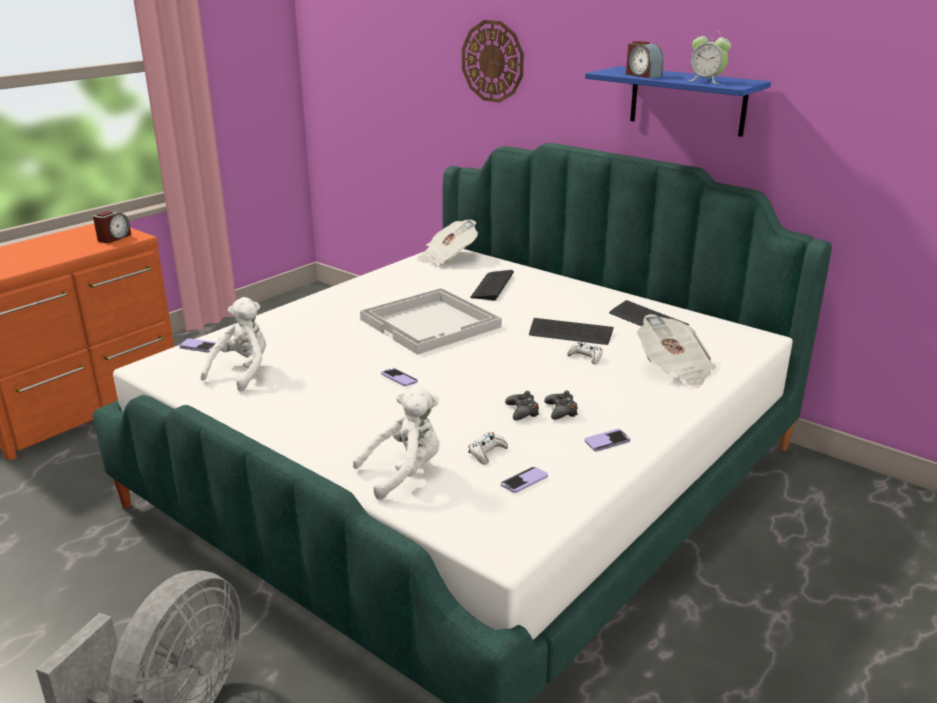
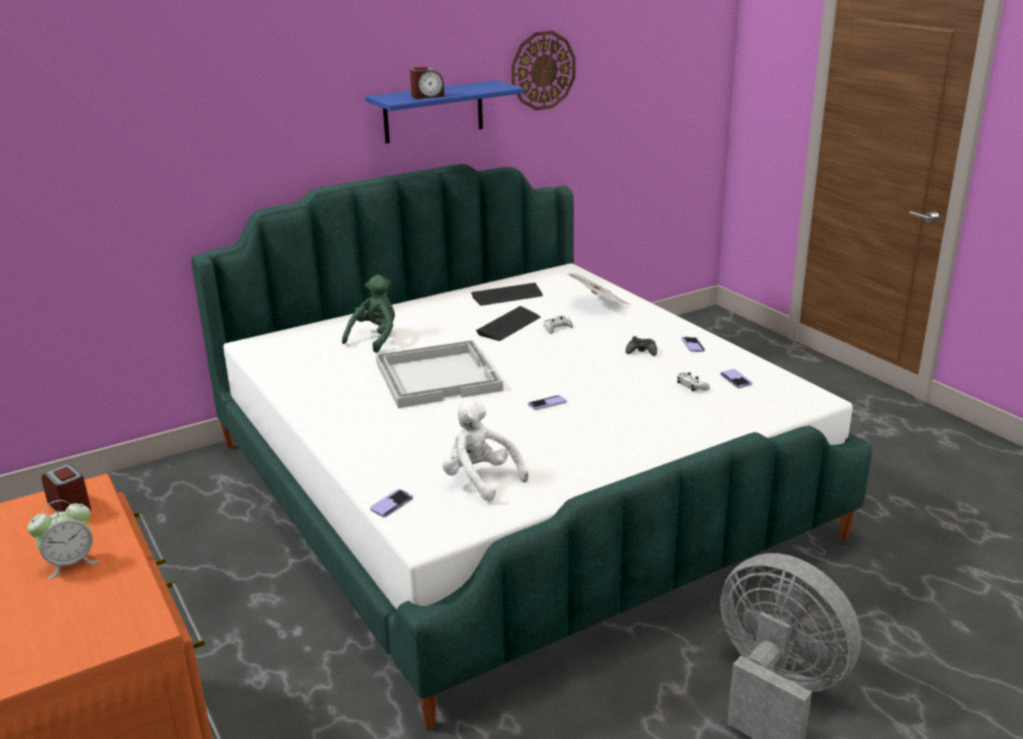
camera: 70 degrees left, 0 degrees up
white plush toy [353,386,440,500] -> none
newspaper [417,220,478,265] -> none
wall clock [462,20,524,103] -> wall clock moved to [511,31,576,111]
keyboard [470,270,514,300] -> green plush toy [342,275,395,353]
black game controller [505,391,539,420] -> none
alarm clock [688,30,731,84] -> alarm clock moved to [27,500,99,579]

